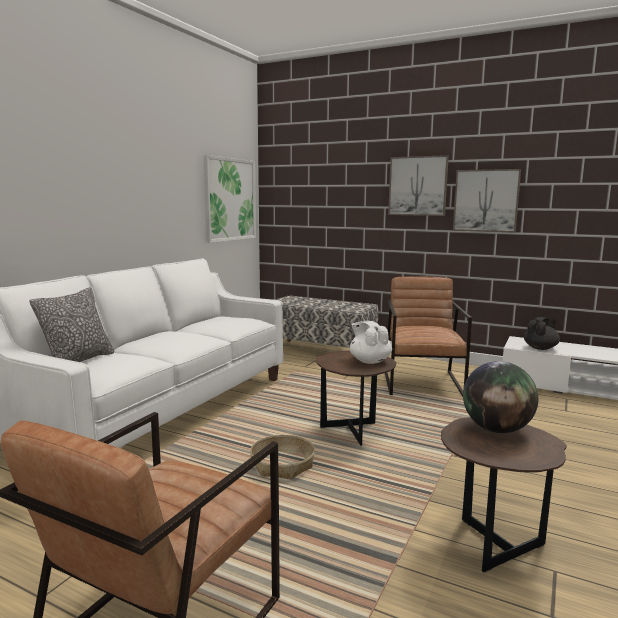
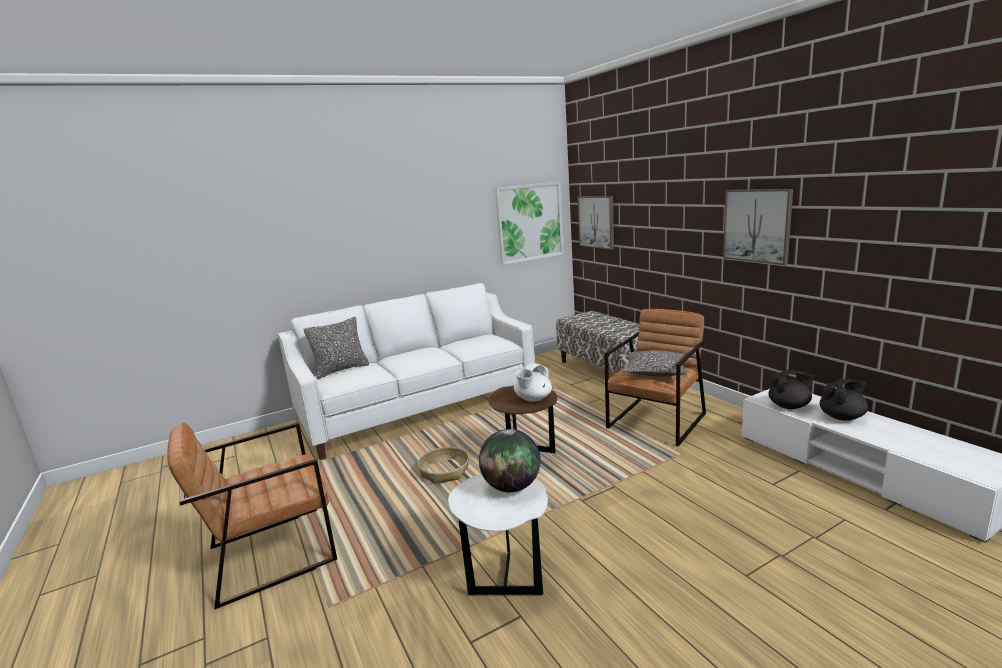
camera: 35 degrees right, 5 degrees up
white teapot [350,321,392,364] -> white teapot turned 150 degrees counterclockwise [514,363,552,402]
picture [388,155,449,216] -> picture moved to [578,196,614,250]
brown side table [441,417,567,573] -> white side table [448,474,548,596]
none -> pillow [623,350,687,377]
none -> black teapot [819,379,868,421]

